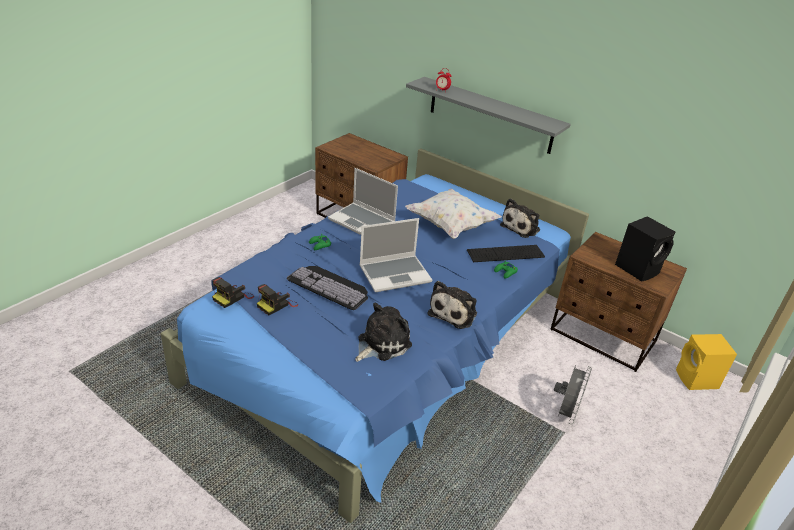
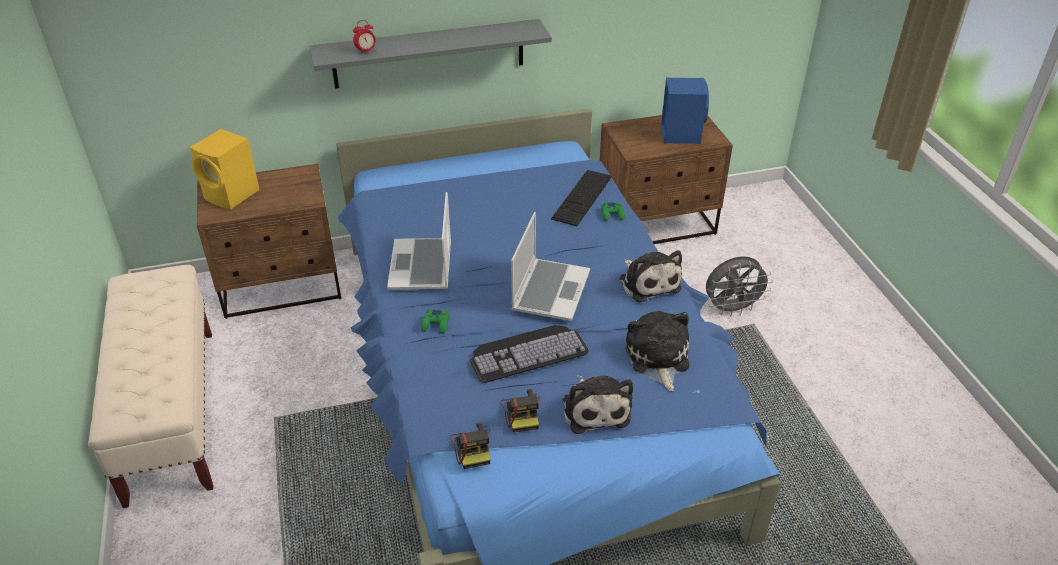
camera: 50 degrees left, 5 degrees up
laptop [328,168,398,235] -> laptop turned 105 degrees clockwise [387,192,451,290]
white pillow [405,188,502,239] -> none
plush toy [500,198,540,238] -> plush toy moved to [563,375,633,434]
grey fan [554,365,592,424] -> grey fan turned 105 degrees clockwise [706,256,773,316]
black speaker [615,216,676,282] -> blue speaker [661,78,709,144]
yellow speaker [676,334,737,390] -> yellow speaker moved to [190,129,260,209]
none -> beige bench [88,265,213,508]

